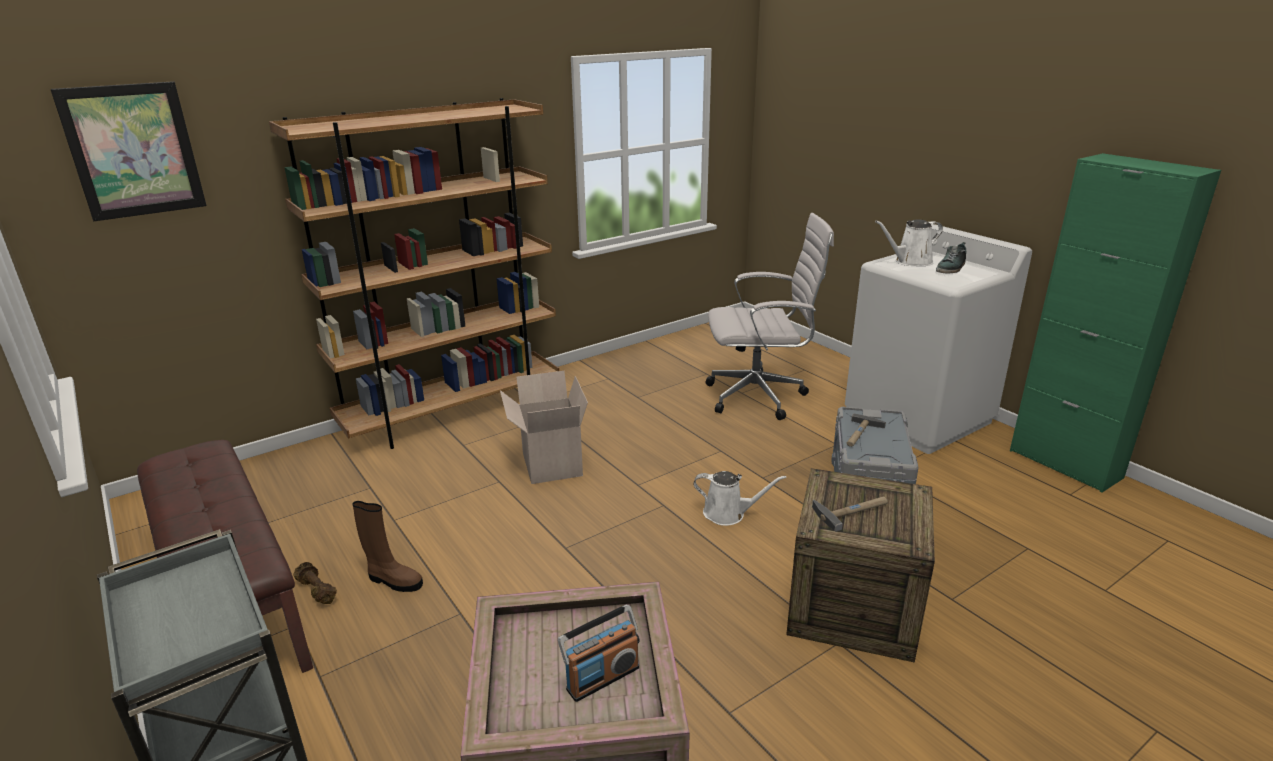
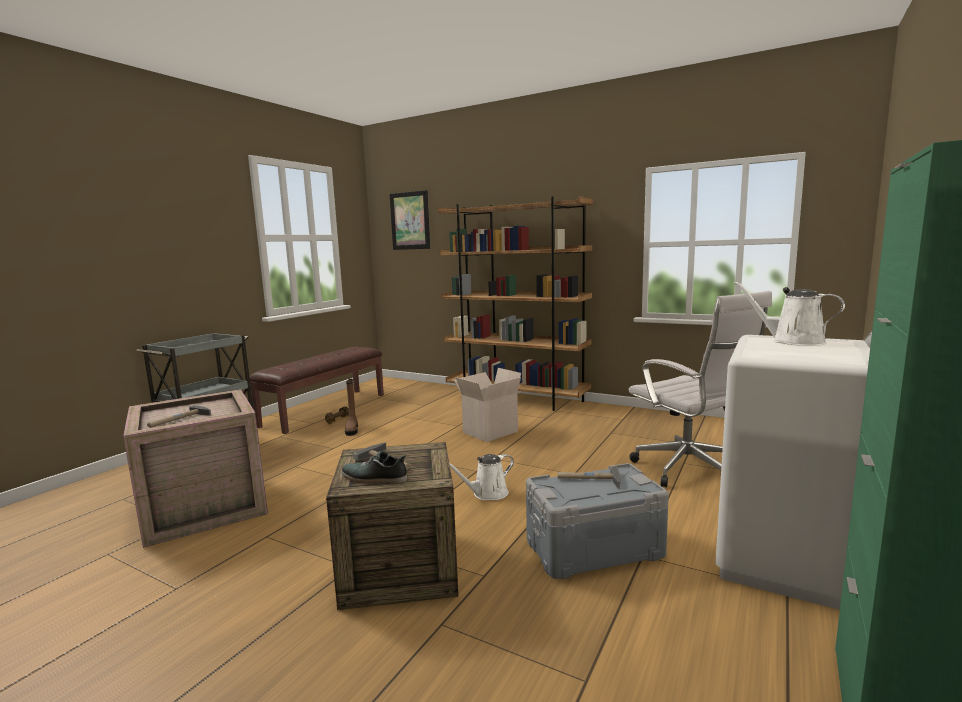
camera: 65 degrees right, 15 degrees down
radio [558,605,640,702] -> hammer [147,405,211,428]
white watering can [693,471,786,526] -> white watering can turned 75 degrees clockwise [449,454,514,500]
shoe [936,242,966,273] -> shoe moved to [342,451,407,484]

